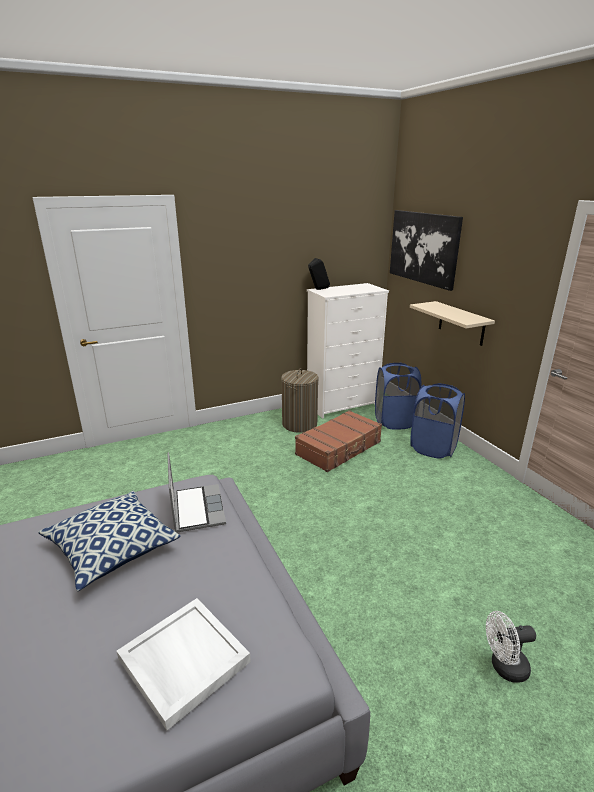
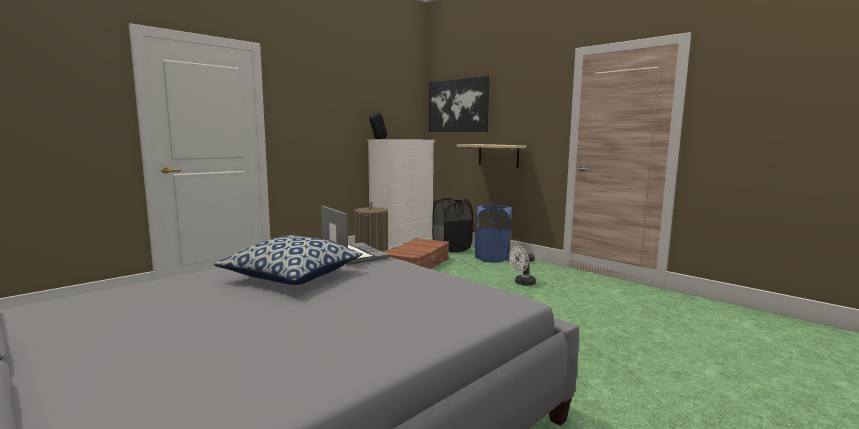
camera: 20 degrees left, 15 degrees down
white tray [117,598,251,730] -> none
blue laundry basket [375,363,421,430] -> black laundry basket [432,198,473,253]
white fan [486,611,536,683] -> white fan moved to [509,246,536,286]

